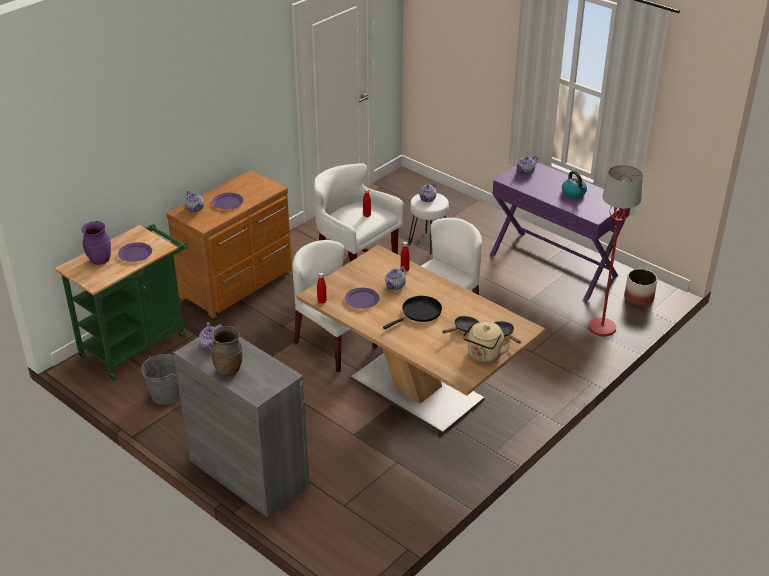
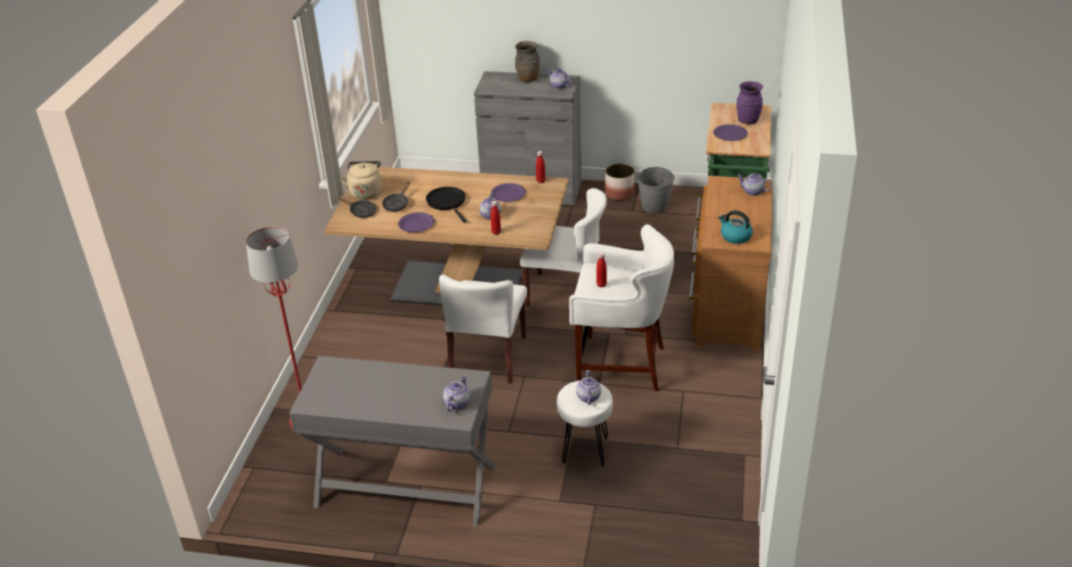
camera: 150 degrees right, 0 degrees up
purple plate [212,193,243,209] -> purple plate moved to [398,212,435,232]
black frying pan [383,296,442,329] -> black frying pan turned 135 degrees clockwise [426,187,467,223]
purple console table [490,161,630,302] -> grey console table [289,356,496,526]
kettle [562,171,587,198] -> kettle moved to [718,210,753,244]
planter [624,269,657,306] -> planter moved to [605,164,635,200]

